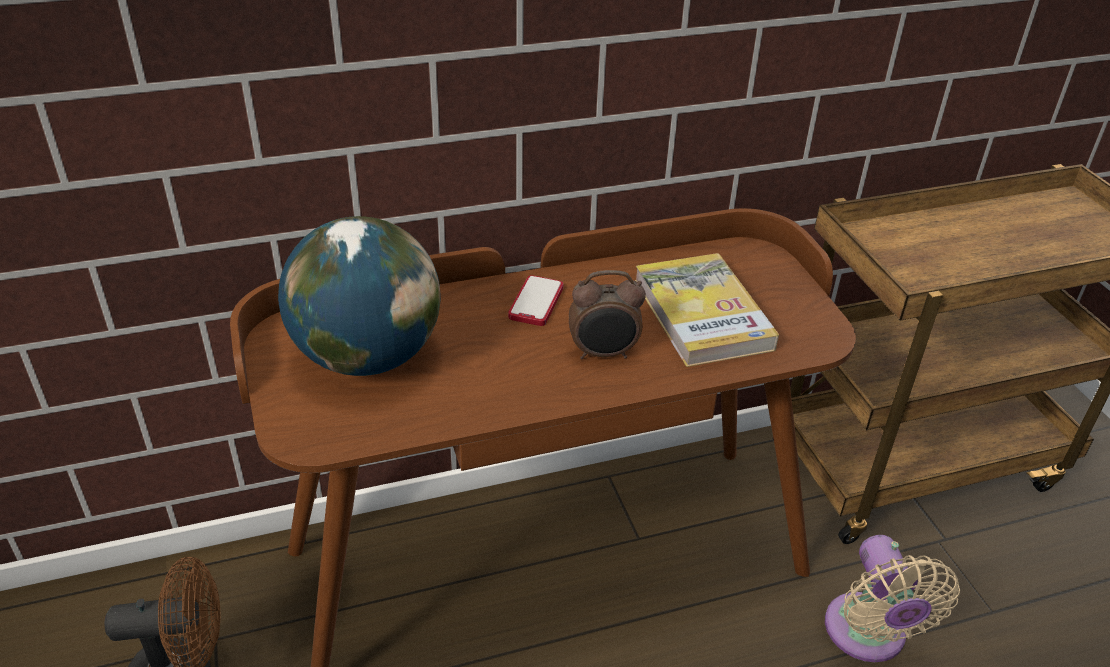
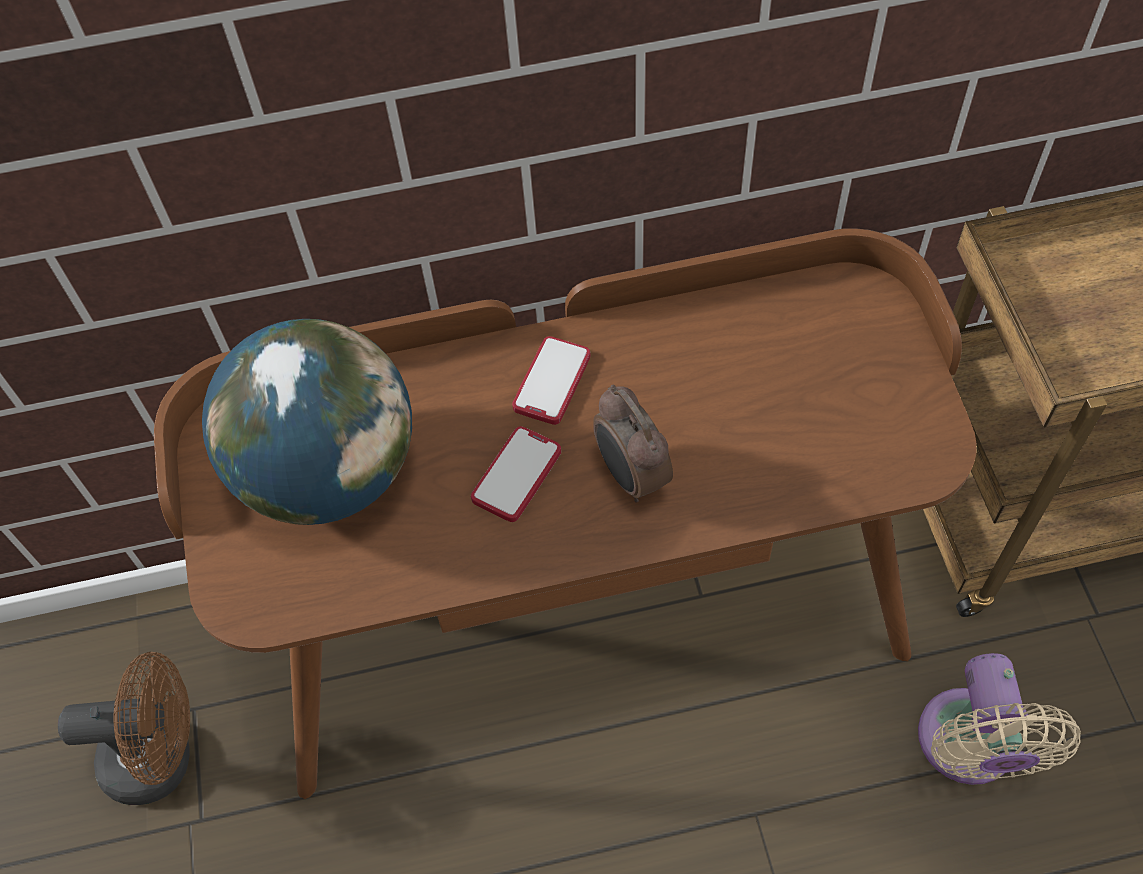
camera: 10 degrees right, 20 degrees up
alarm clock [569,270,646,359] -> alarm clock turned 60 degrees clockwise [593,385,673,503]
book [635,253,779,367] -> none
none -> phone [471,426,561,522]

